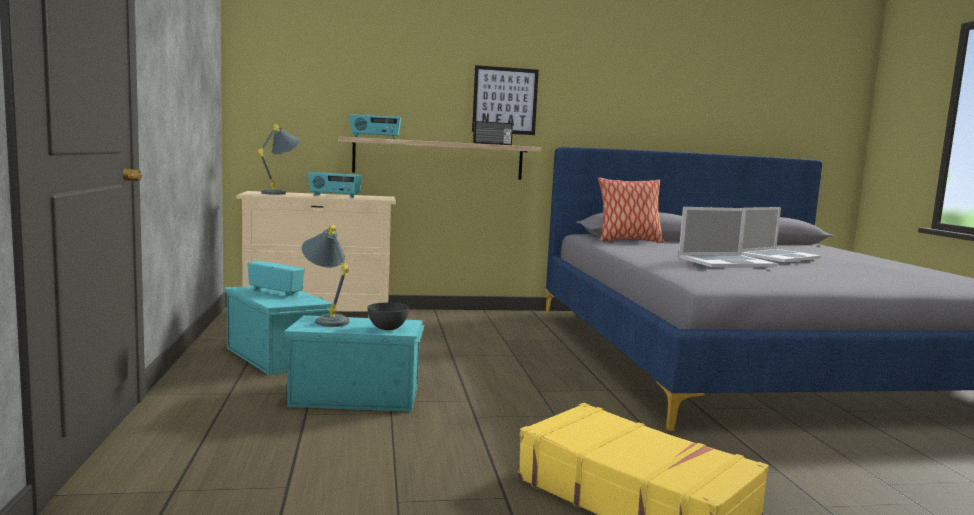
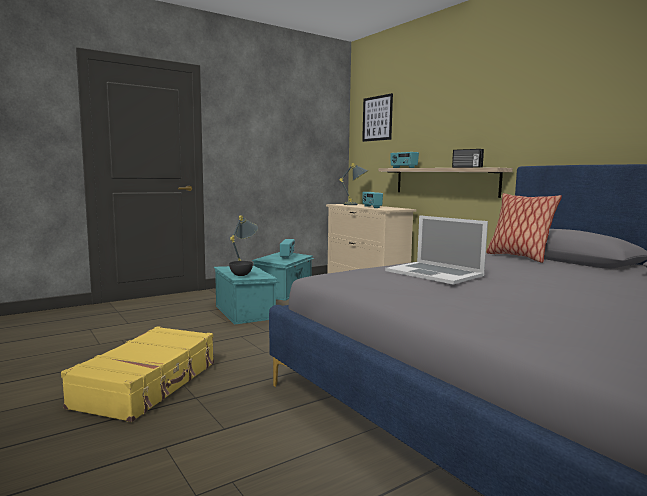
camera: 65 degrees right, 0 degrees up
picture [472,65,539,135] -> picture moved to [362,93,393,142]
laptop [742,207,821,262] -> none

